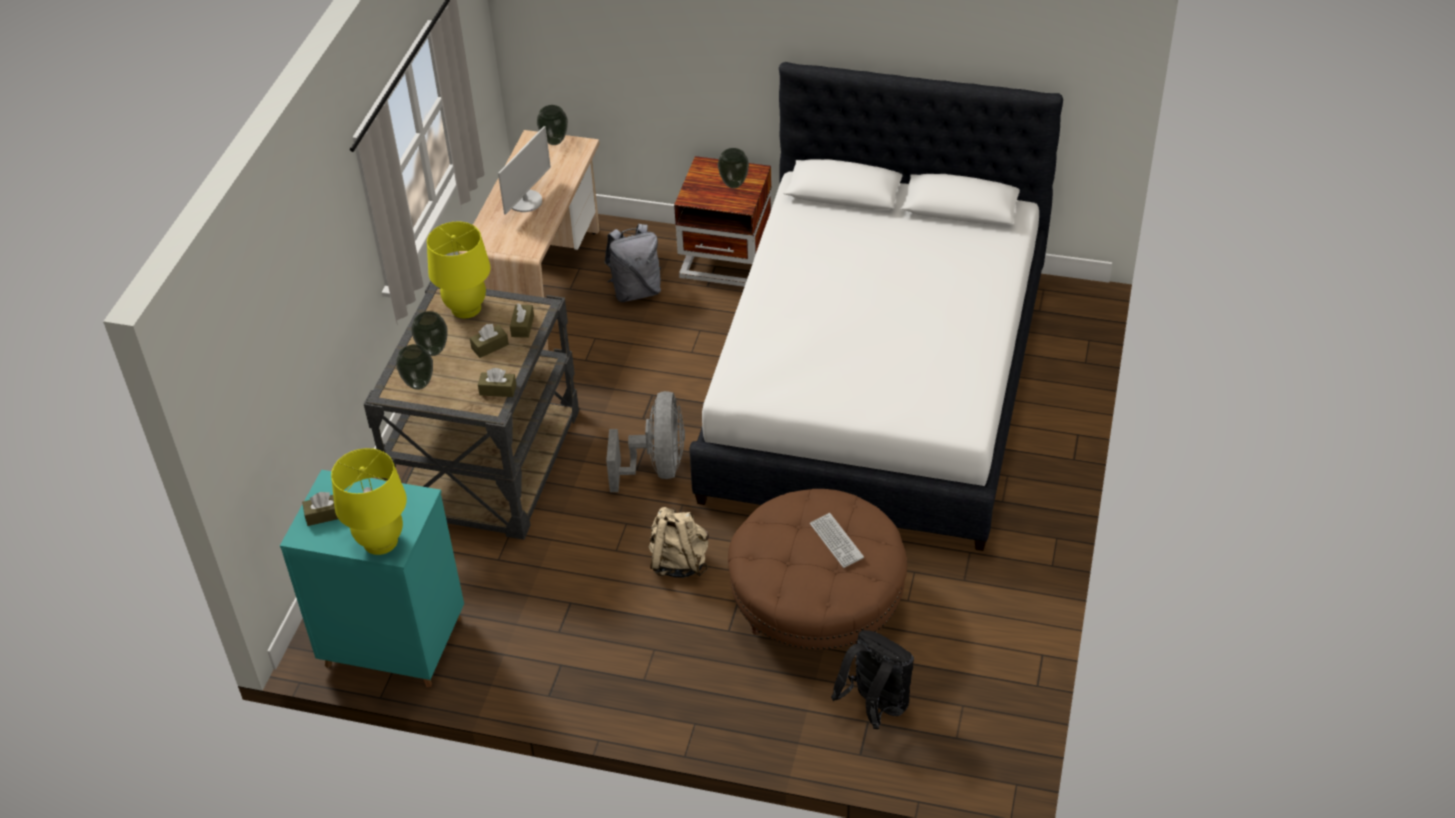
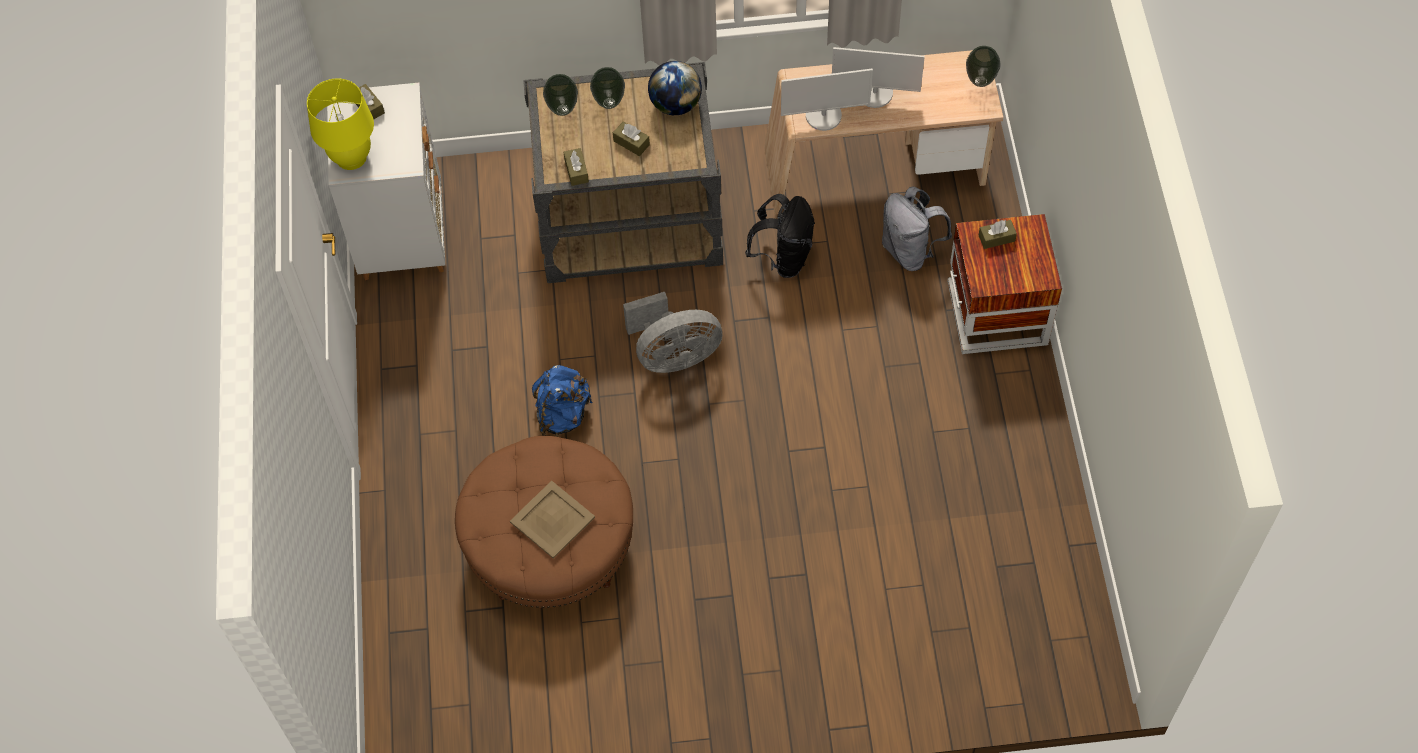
camera: 70 degrees right, 15 degrees up
turquoise dresser [280,470,464,687] -> white dresser [327,83,445,280]
yellow table lamp [427,222,491,318] -> globe [648,61,702,115]
brown tissue box [510,303,534,338] -> brown tissue box moved to [979,220,1017,249]
beige backpack [648,507,709,578] -> blue backpack [532,365,592,437]
white bed [689,62,1063,551] -> none
vase [718,148,749,188] -> none
keyboard [810,513,864,568] -> beige tray [510,481,595,559]
black backpack [831,630,914,729] -> black backpack moved to [745,194,815,278]
none -> monitor [781,69,873,131]

